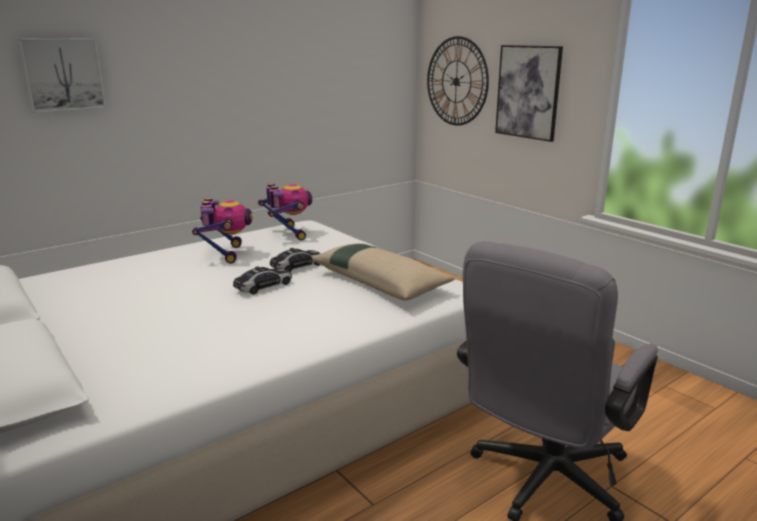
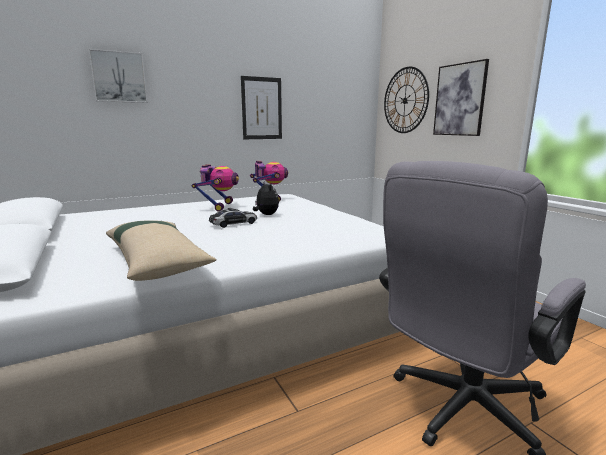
camera: 10 degrees right, 5 degrees down
toy car [270,248,321,272] -> plush toy [253,181,279,215]
beige pillow [312,243,455,301] -> beige pillow moved to [106,220,217,281]
none -> picture [241,76,282,139]

